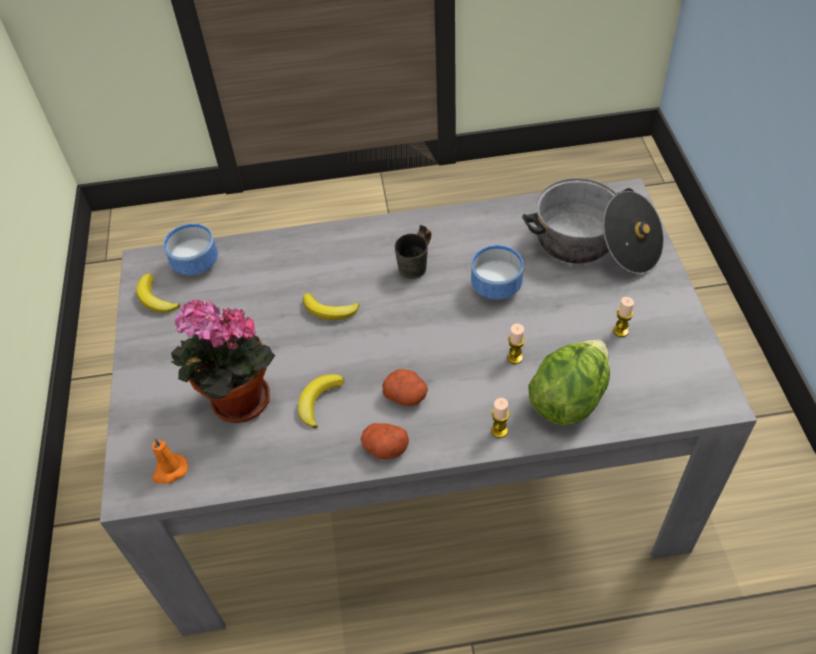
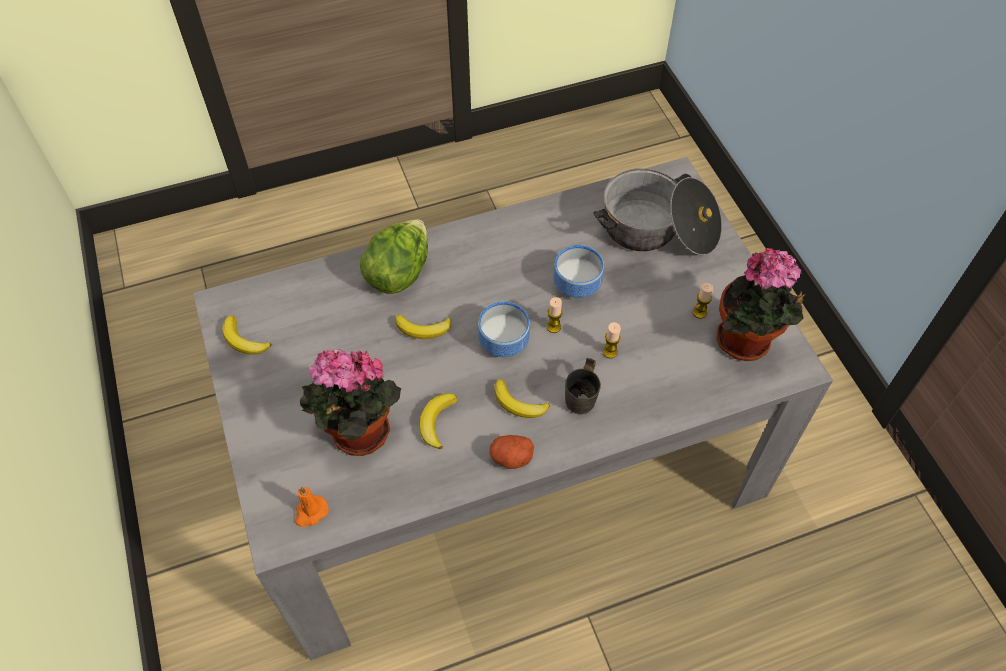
camera: 15 degrees left, 5 degrees up
bowl [164,224,218,275] -> bowl moved to [478,302,530,357]
potato [382,369,428,406] -> banana [494,379,550,418]
grey mug [395,225,431,279] -> grey mug moved to [565,358,601,414]
candle [491,398,509,438] -> candle moved to [547,297,563,333]
lettuce [528,340,610,425] -> lettuce moved to [360,219,428,294]
none -> potted plant [717,248,806,361]

